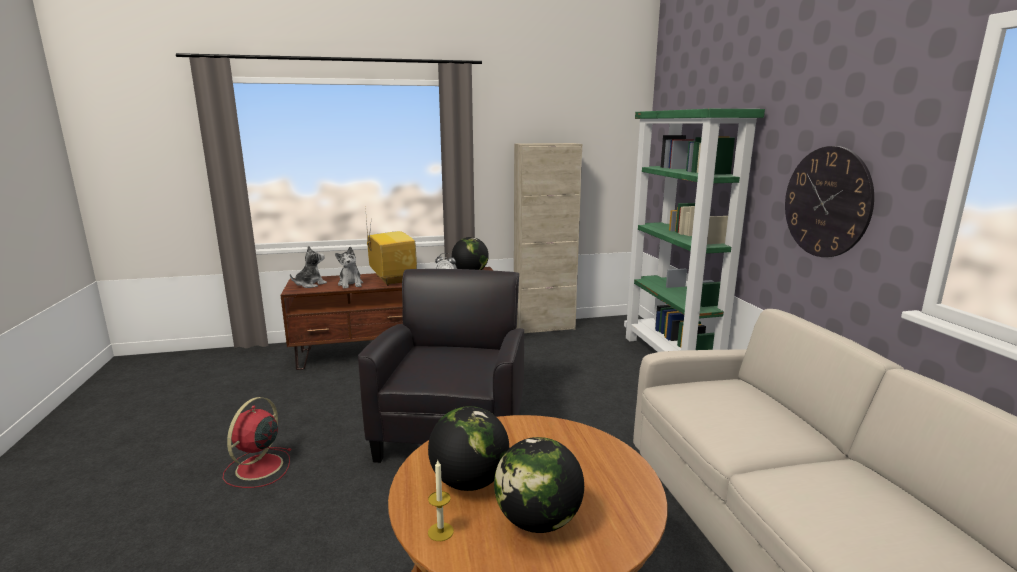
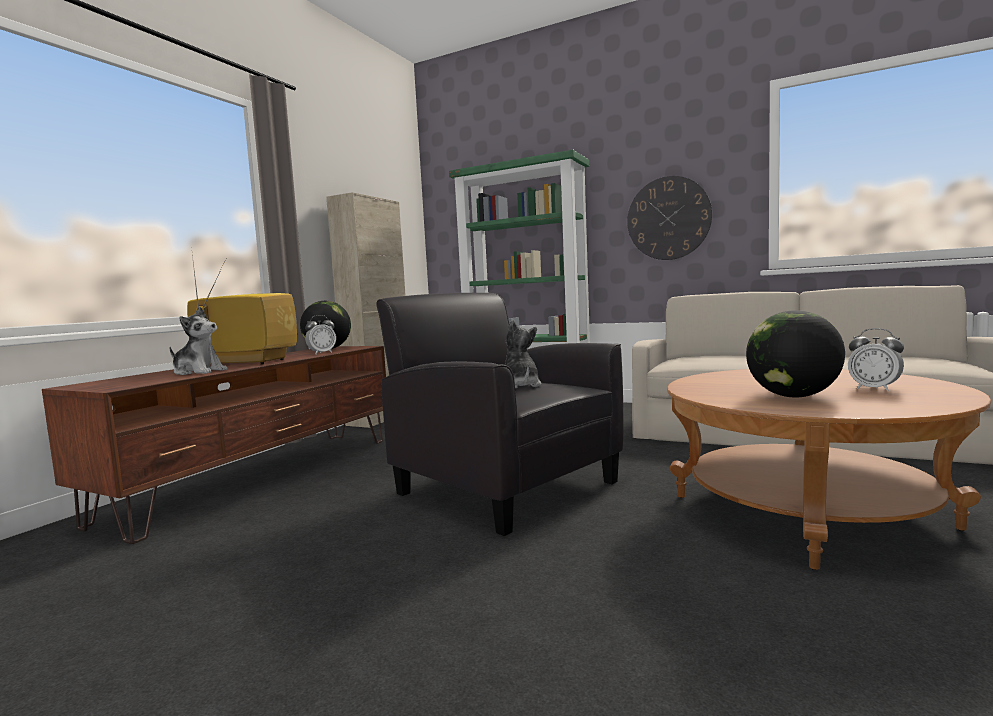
camera: 50 degrees left, 10 degrees down
red fan [223,397,292,488] -> none
plush toy [290,245,327,288] -> plush toy moved to [505,320,542,388]
candle [428,460,454,541] -> none
globe [494,437,584,533] -> alarm clock [848,328,904,392]

